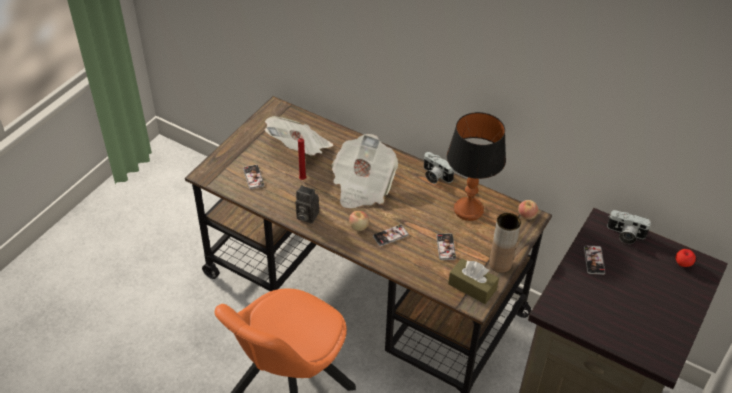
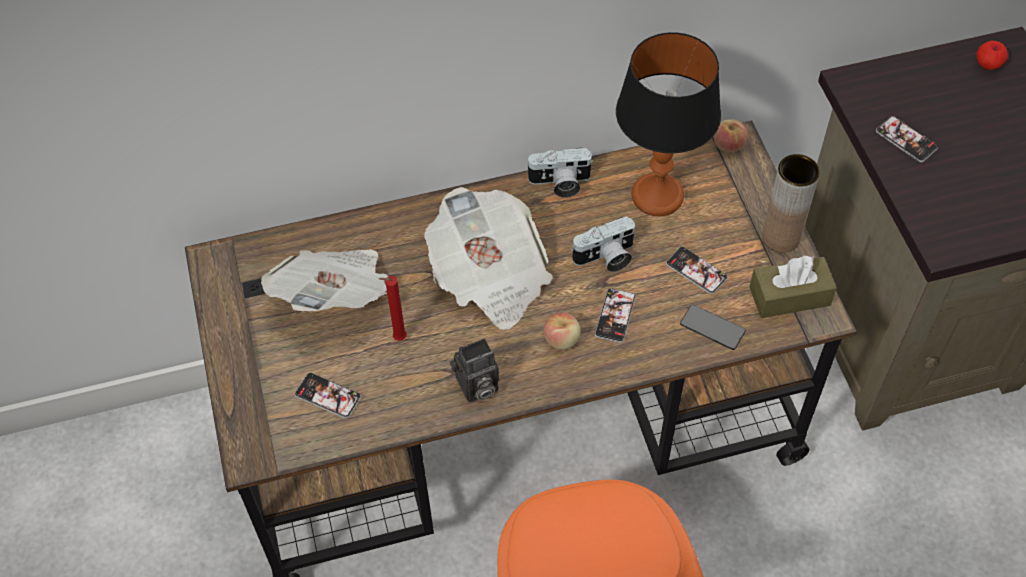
camera: 45 degrees left, 10 degrees up
camera [607,210,651,244] -> camera moved to [571,216,636,272]
none -> phone [680,304,746,350]

